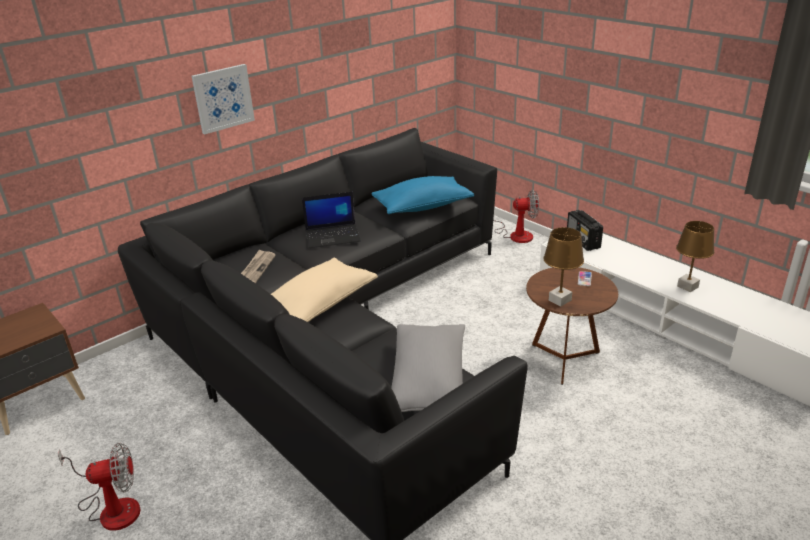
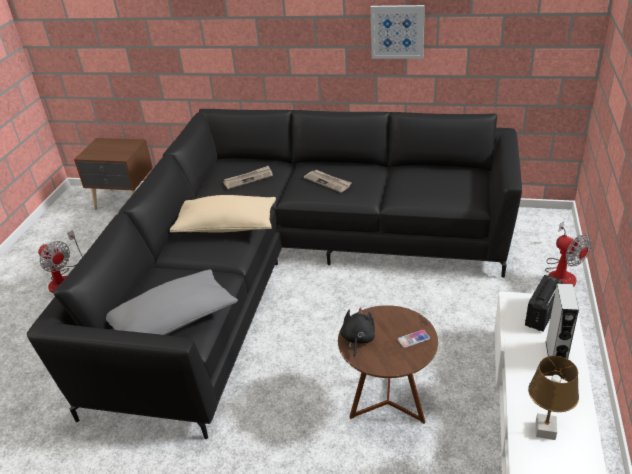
camera: 55 degrees right, 5 degrees up
picture [192,64,255,134] -> picture moved to [371,5,425,59]
laptop [302,192,361,248] -> newspaper [304,170,352,193]
blue pillow [371,176,474,214] -> none
brown table lamp [543,227,584,307] -> black plush toy [340,307,375,357]
none -> grey speaker [546,283,579,359]

